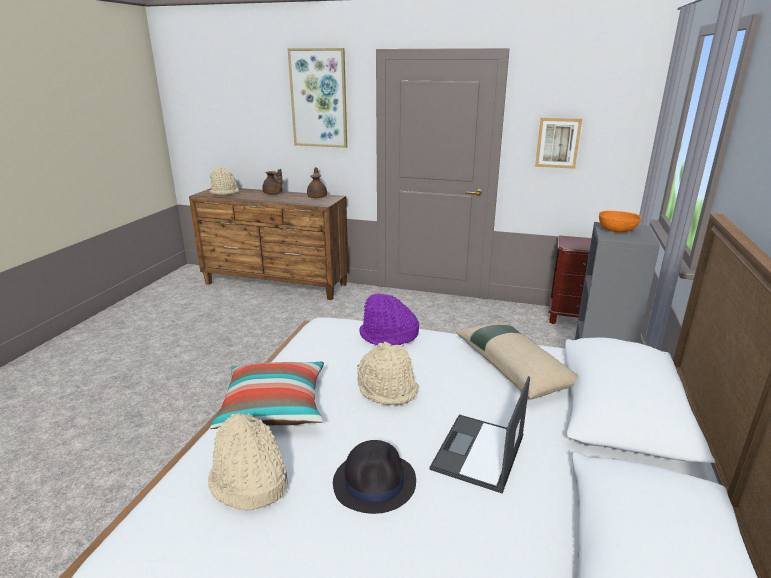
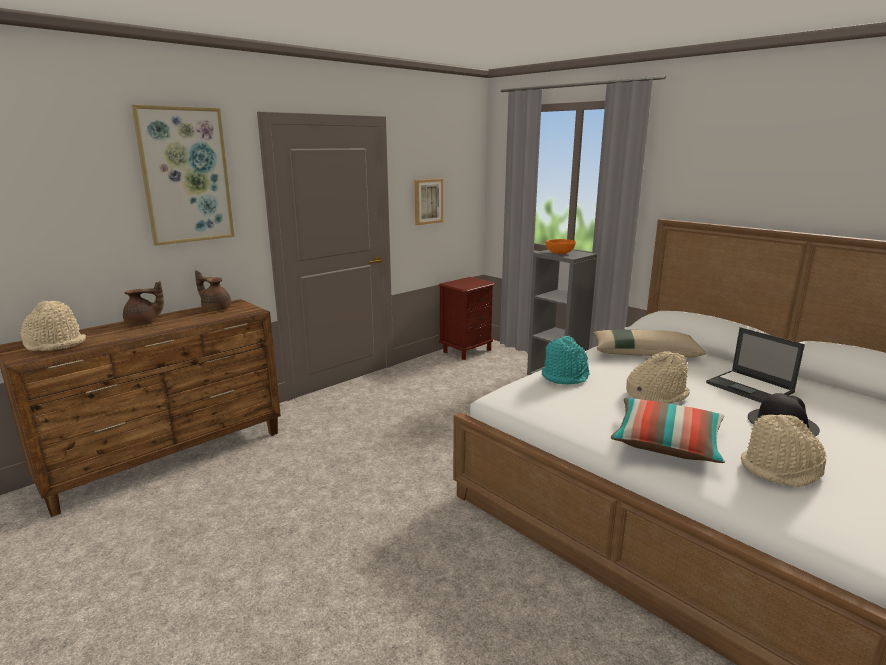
camera: 60 degrees left, 5 degrees down
purple hat [359,294,419,346] -> turquoise hat [542,336,590,385]

